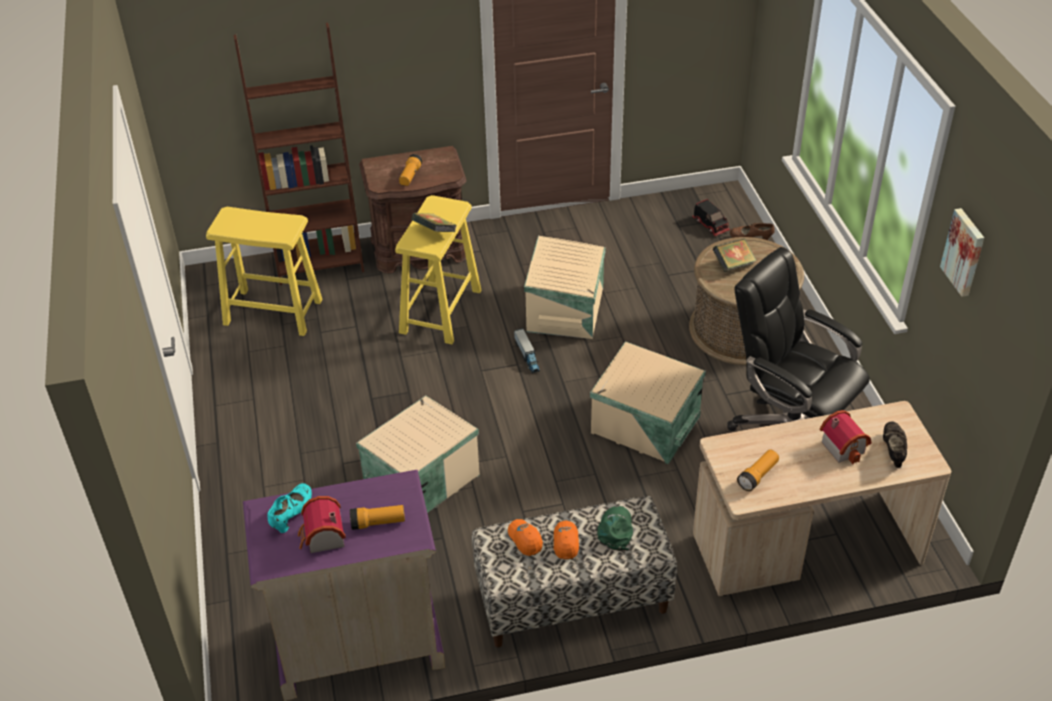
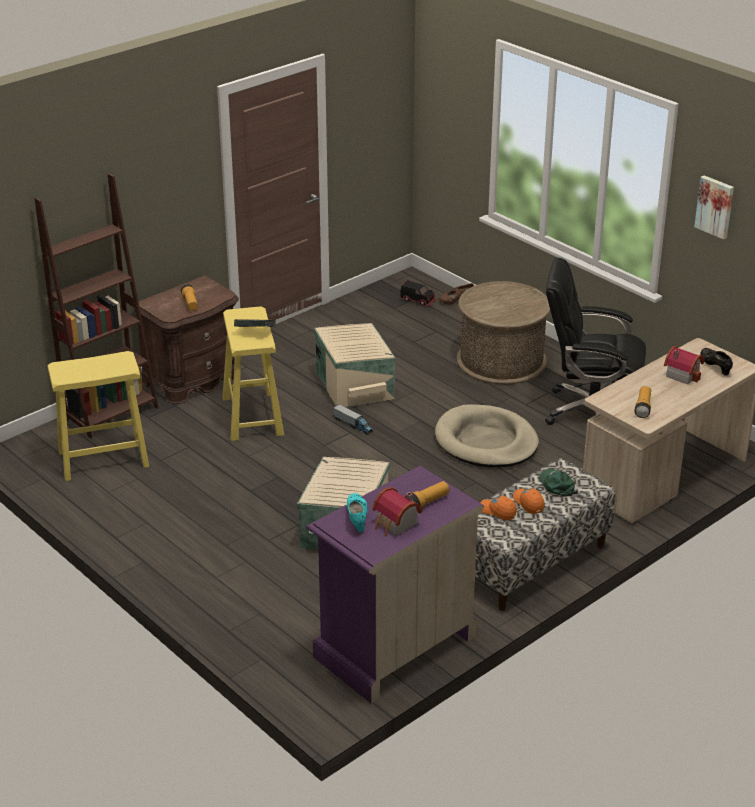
camera: 30 degrees left, 10 degrees down
beige storage box [590,341,706,464] -> beige dog bed [435,404,539,467]
book [713,239,757,272] -> none

